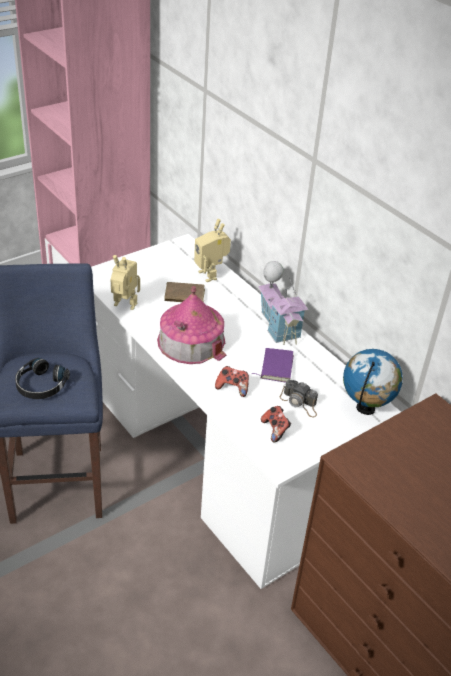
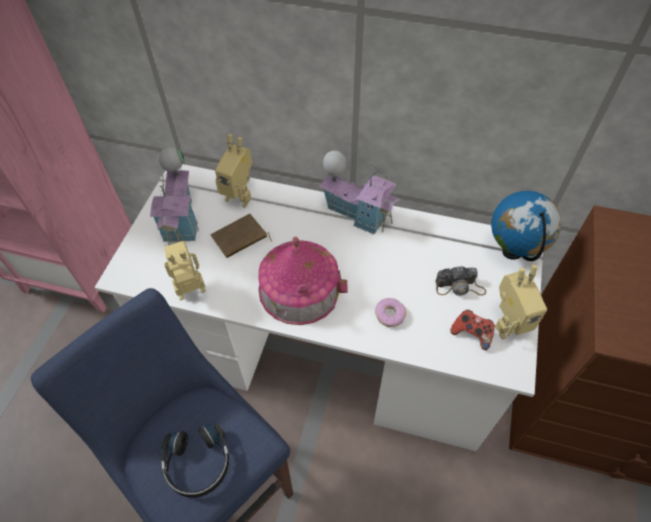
camera: 35 degrees left, 15 degrees up
game controller [215,366,249,397] -> donut [375,298,406,327]
purple book [252,348,294,382] -> none
none -> toy house [150,146,199,245]
none -> toy robot [495,265,547,339]

